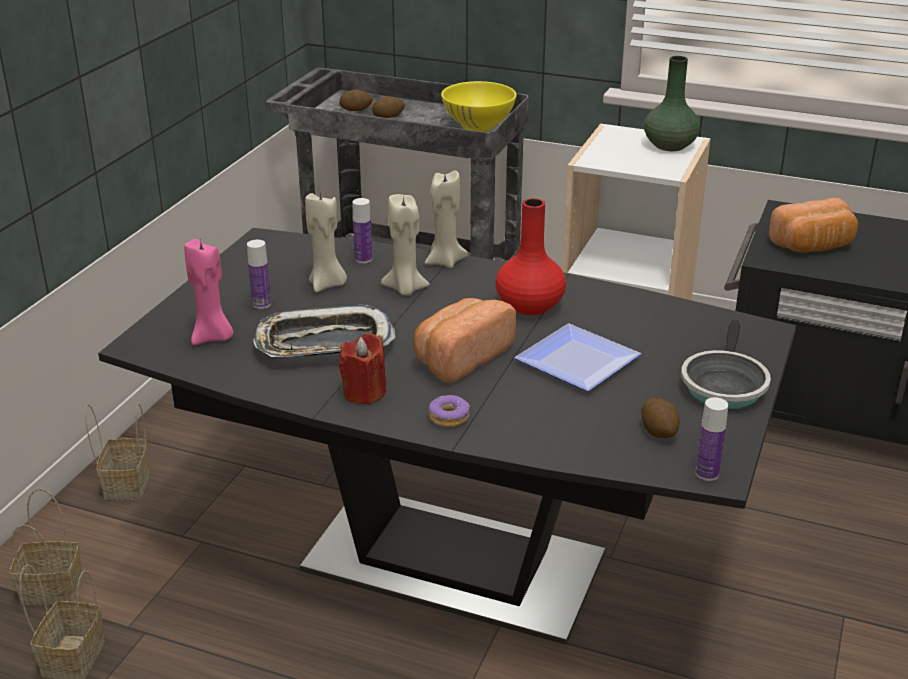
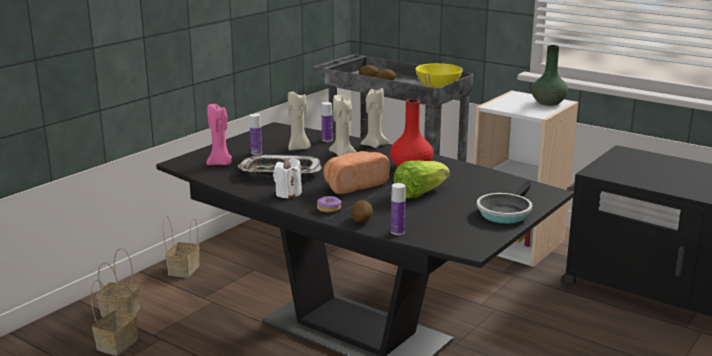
camera: 15 degrees right, 10 degrees down
red candle [339,333,386,404] -> white candle [273,158,302,199]
plate [514,324,641,391] -> lettuce [394,161,450,199]
potato [641,397,680,438] -> potato moved to [352,200,373,222]
bottle [695,397,728,481] -> bottle moved to [391,183,406,235]
bread [769,198,858,253] -> none

